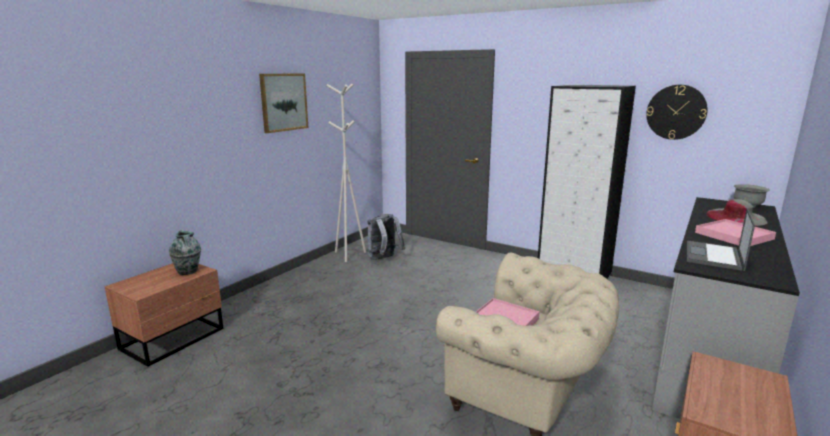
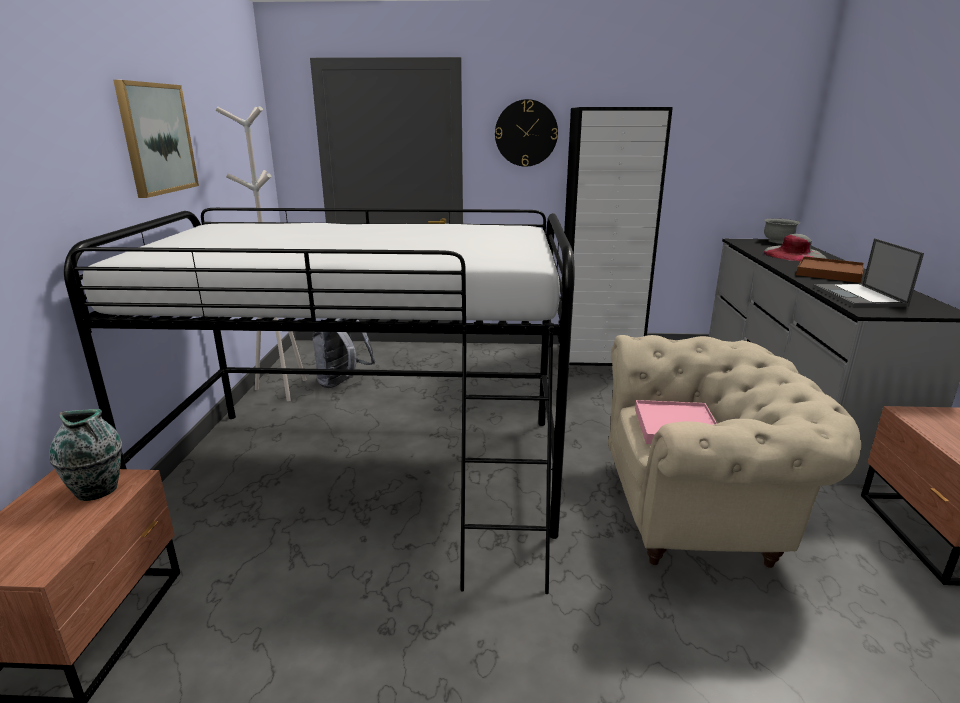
camera: 30 degrees left, 5 degrees up
wall clock [646,85,708,140] -> wall clock moved to [495,99,558,167]
pink tray [695,219,776,246] -> brown tray [796,256,864,283]
none -> black bed [64,208,574,594]

